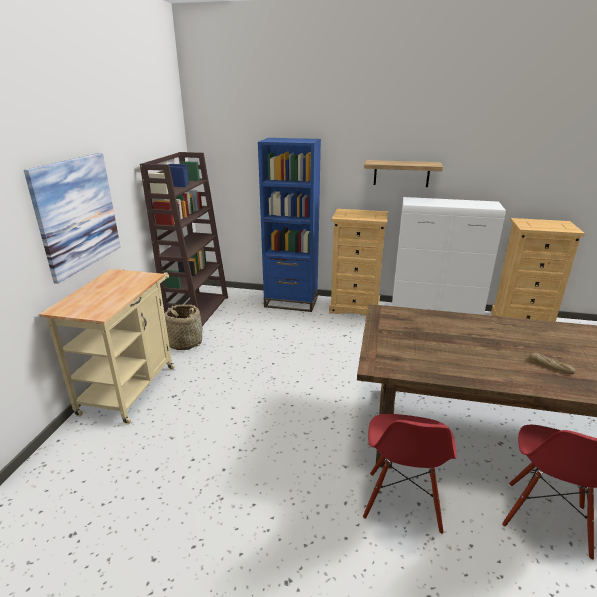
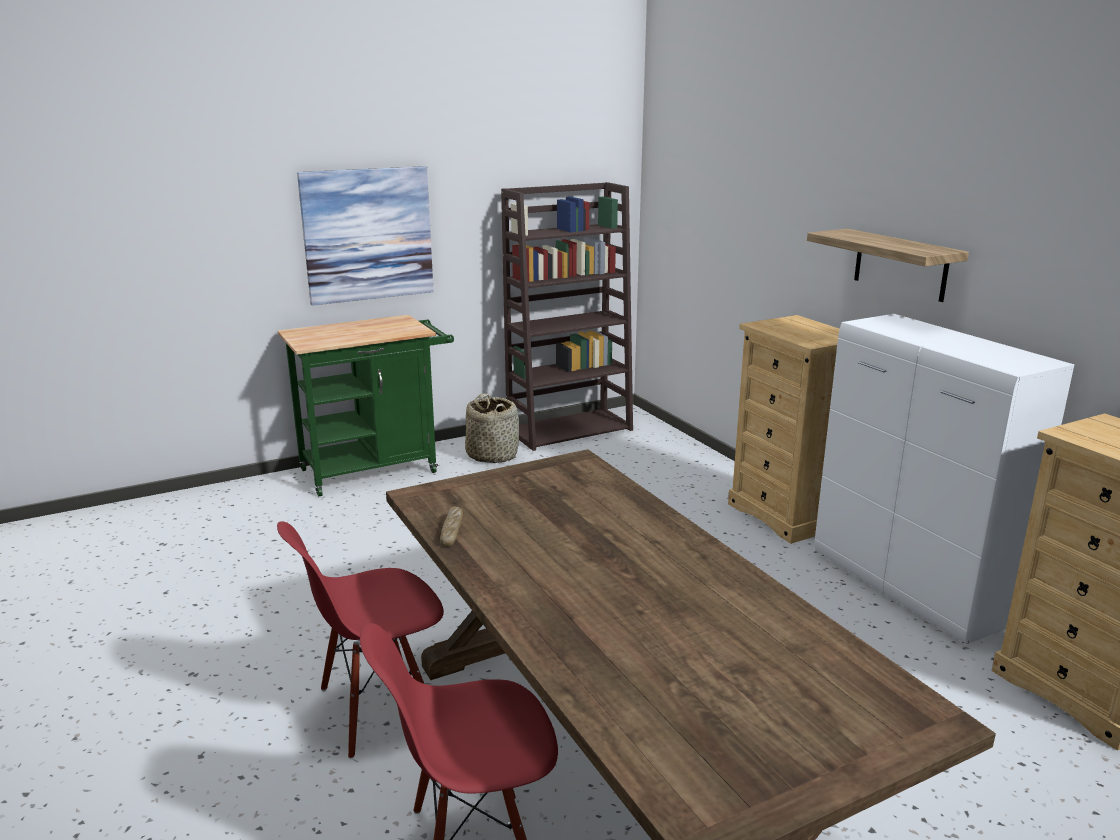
camera: 50 degrees right, 5 degrees down
beige cart [39,269,174,424] -> green cart [278,315,454,496]
blue bookcase [258,138,321,312] -> none
bread [529,353,575,374] -> bread moved to [440,506,463,547]

